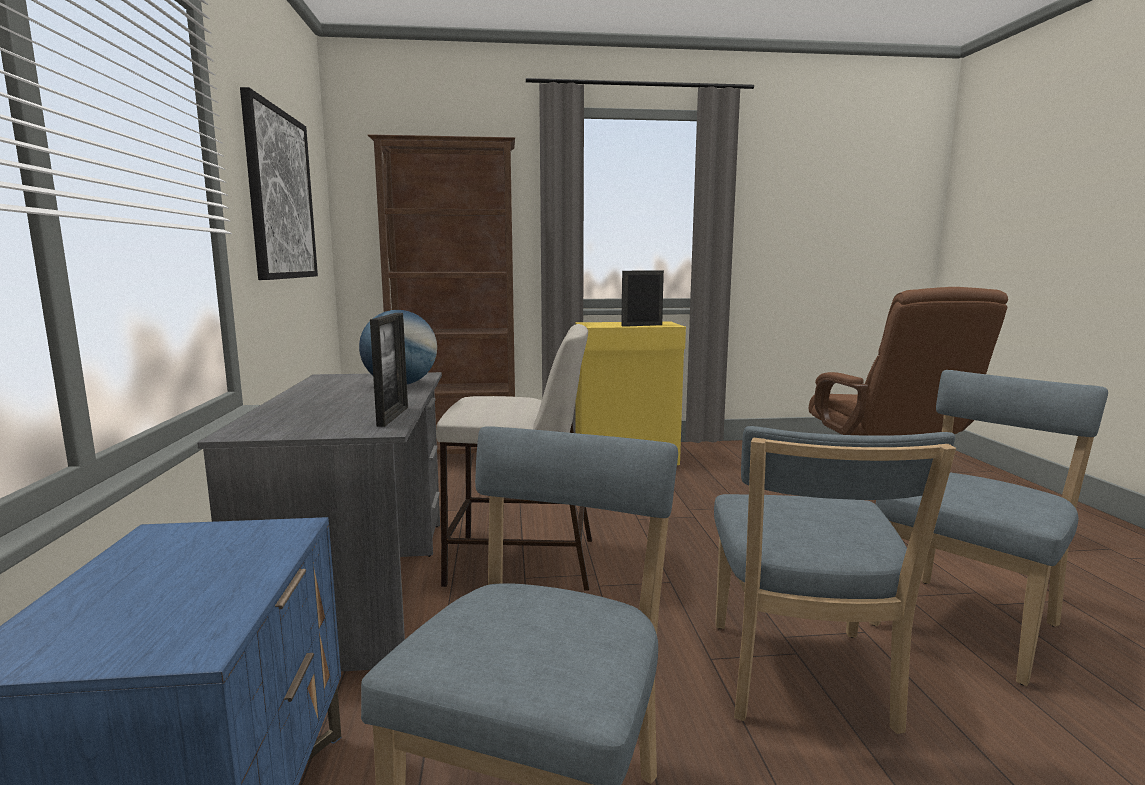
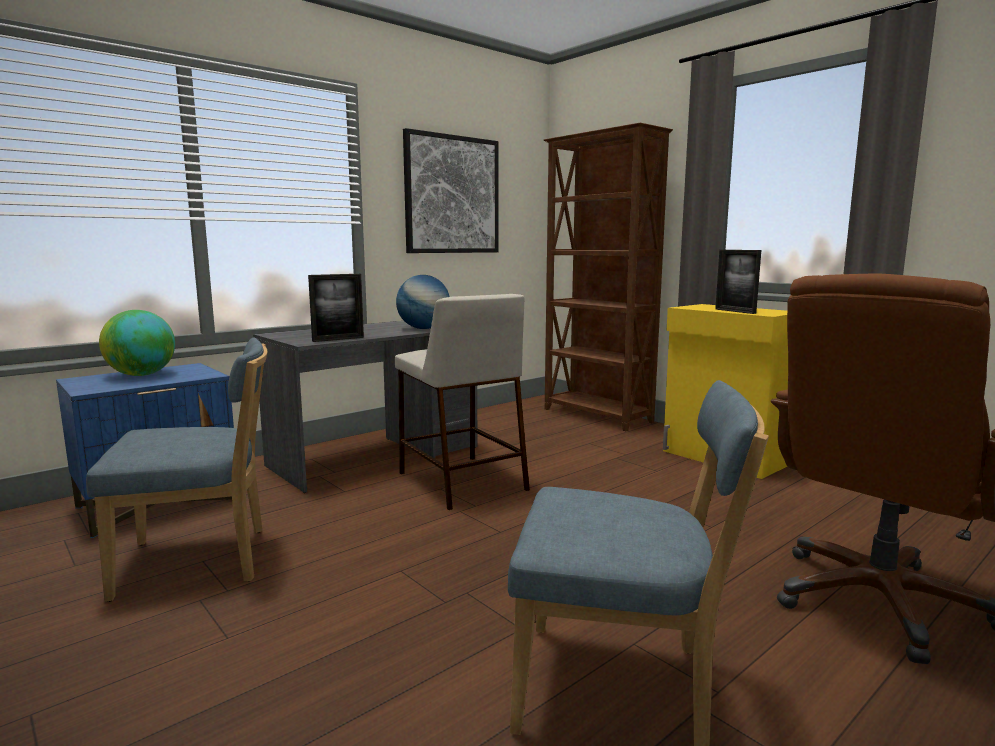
camera: 55 degrees right, 0 degrees up
picture frame [621,270,664,327] -> picture frame turned 150 degrees counterclockwise [715,250,761,314]
blue chair [714,426,956,734] -> none
none -> globe [99,310,175,376]

